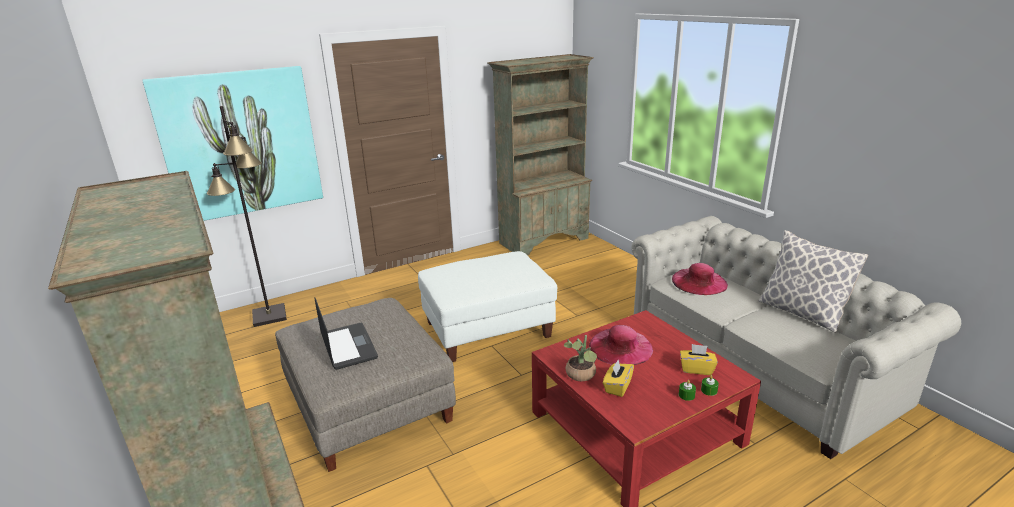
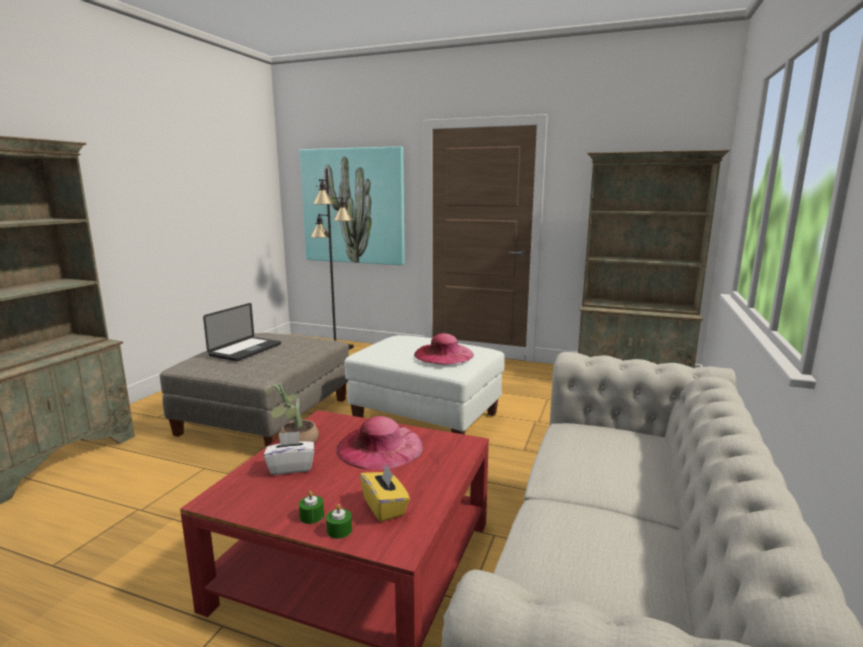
camera: 50 degrees right, 10 degrees down
yellow tissue box [603,360,634,397] -> white tissue box [264,431,314,475]
pink hat [672,263,728,295] -> pink hat moved to [414,333,474,364]
pillow [758,230,868,333] -> none

